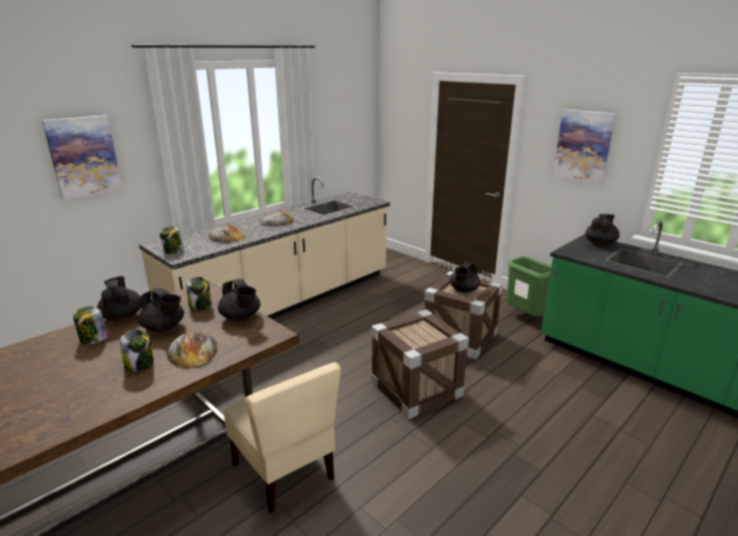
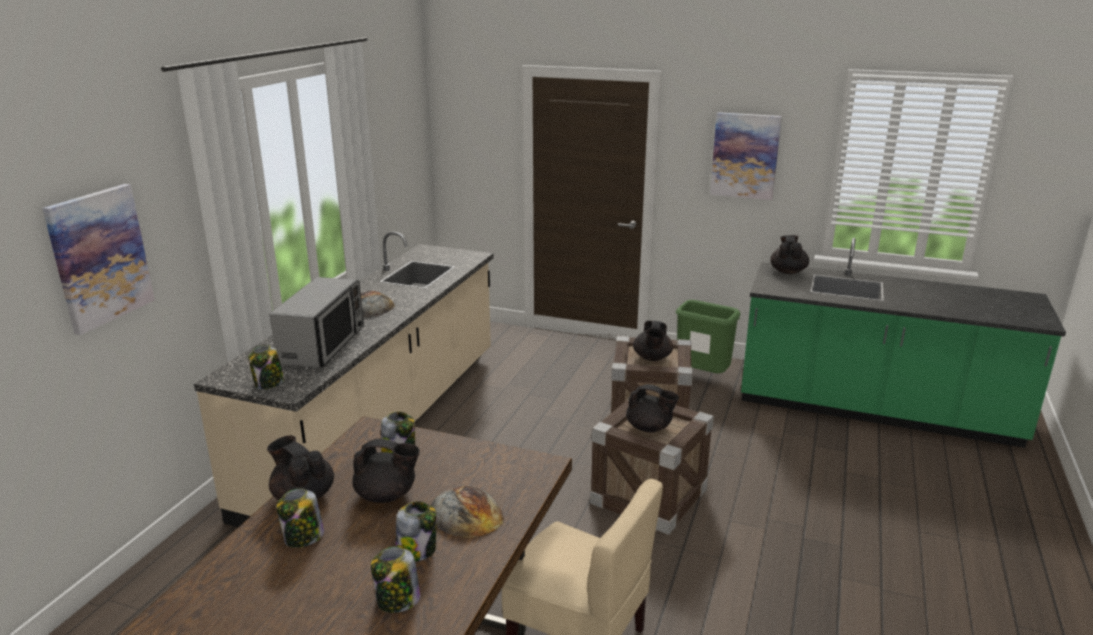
camera: 25 degrees left, 0 degrees up
bread [209,225,245,243] -> microwave [270,277,364,368]
black teapot [218,279,260,321] -> black teapot moved to [626,384,679,432]
none -> jar [371,547,421,613]

